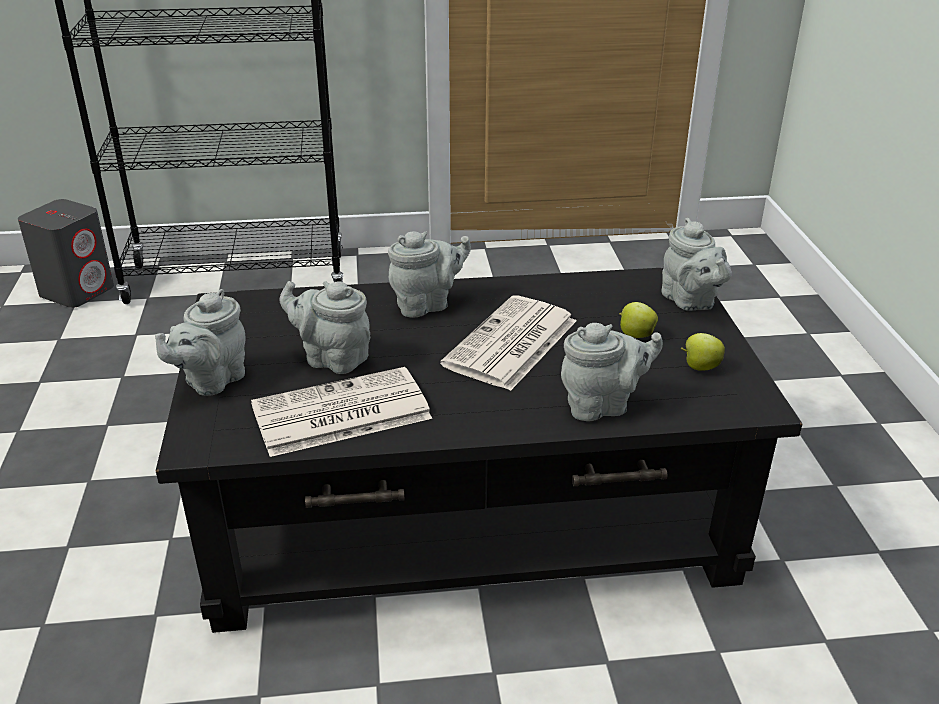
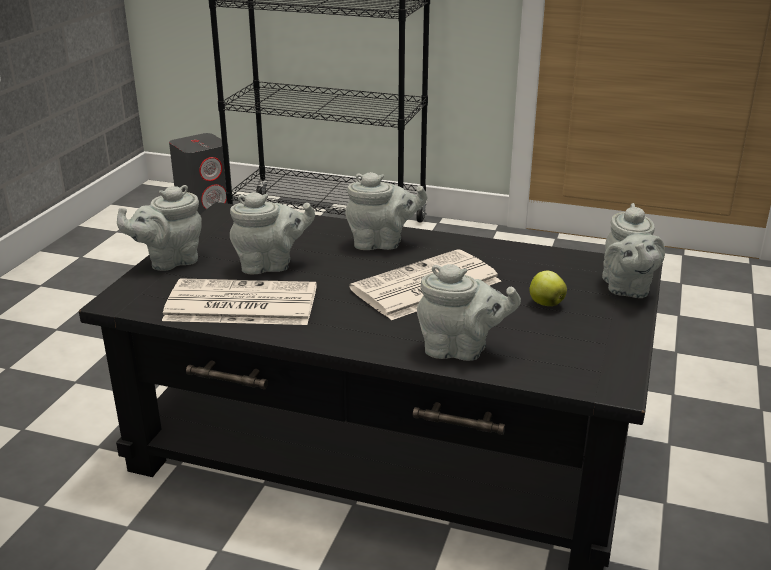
camera: 25 degrees right, 5 degrees down
grey teapot [280,281,370,374] -> grey teapot turned 120 degrees clockwise [230,192,315,275]
apple [681,333,725,371] -> none

